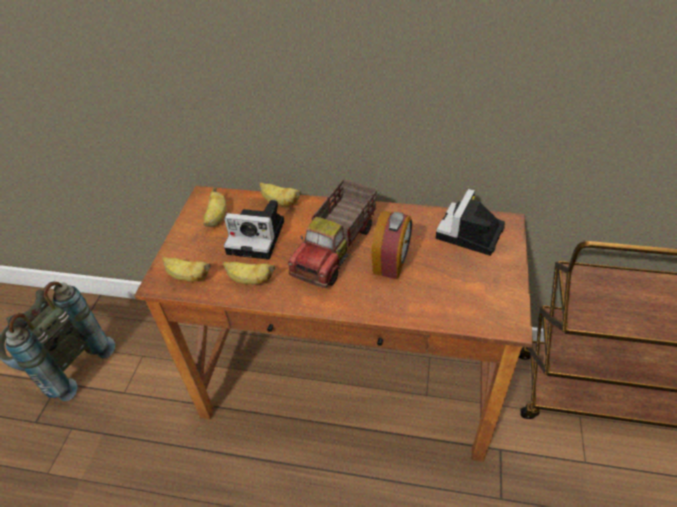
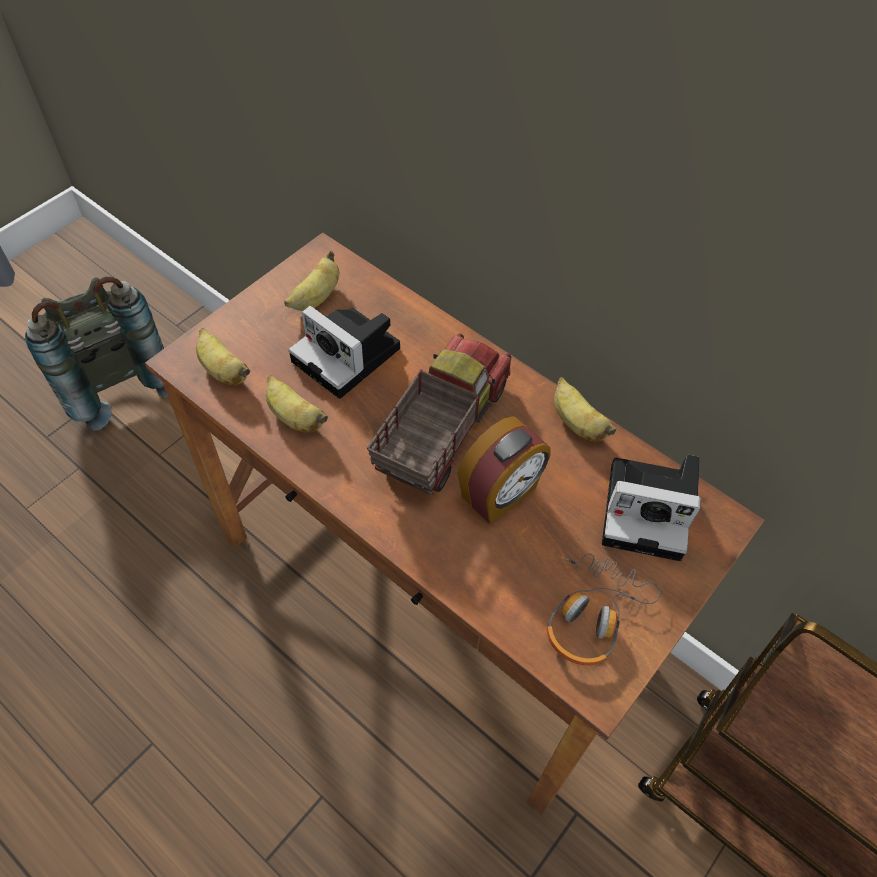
camera: 25 degrees right, 10 degrees up
banana [260,182,301,206] -> banana moved to [554,377,616,441]
toy truck [288,179,377,288] -> toy truck turned 150 degrees clockwise [367,333,512,495]
camera [436,189,505,256] -> camera turned 135 degrees counterclockwise [602,455,701,561]
none -> headphones [547,553,660,666]

